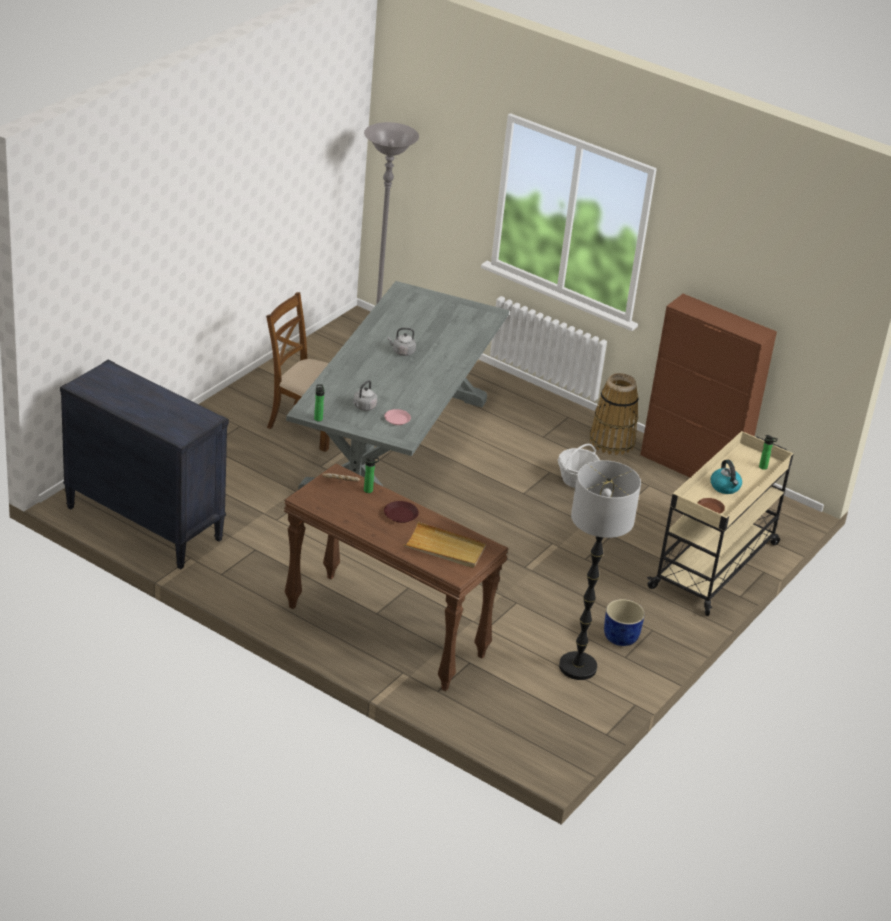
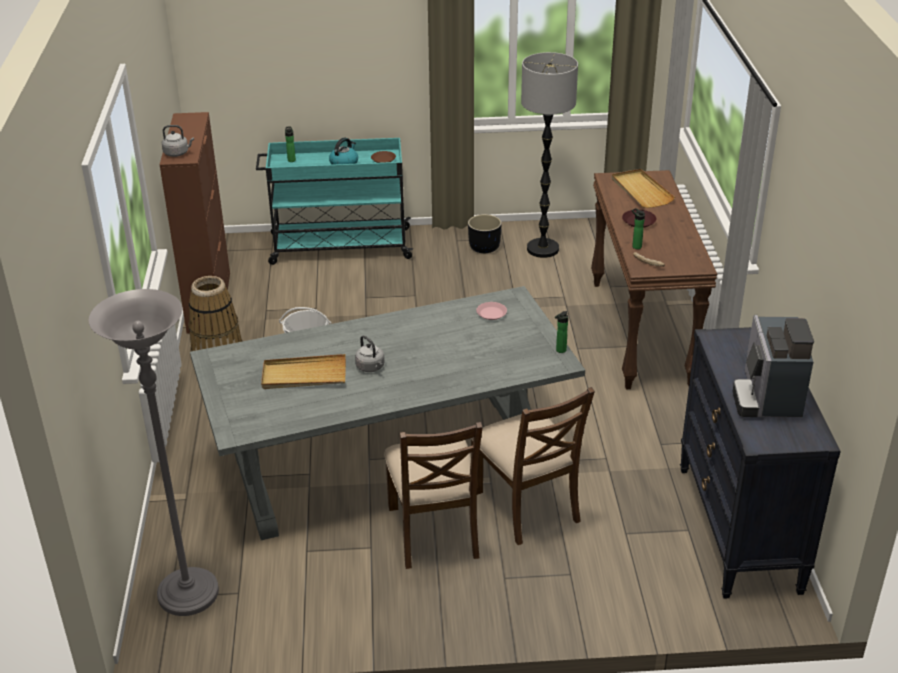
camera: 125 degrees left, 0 degrees up
grey kettle [353,380,378,411] -> grey kettle moved to [162,125,194,157]
blue planter [604,599,645,646] -> black planter [468,214,502,253]
beige cart [647,431,794,616] -> turquoise cart [256,138,413,265]
none -> beige tray [261,354,346,389]
none -> brown chair [471,387,595,545]
none -> coffee machine [732,315,814,417]

